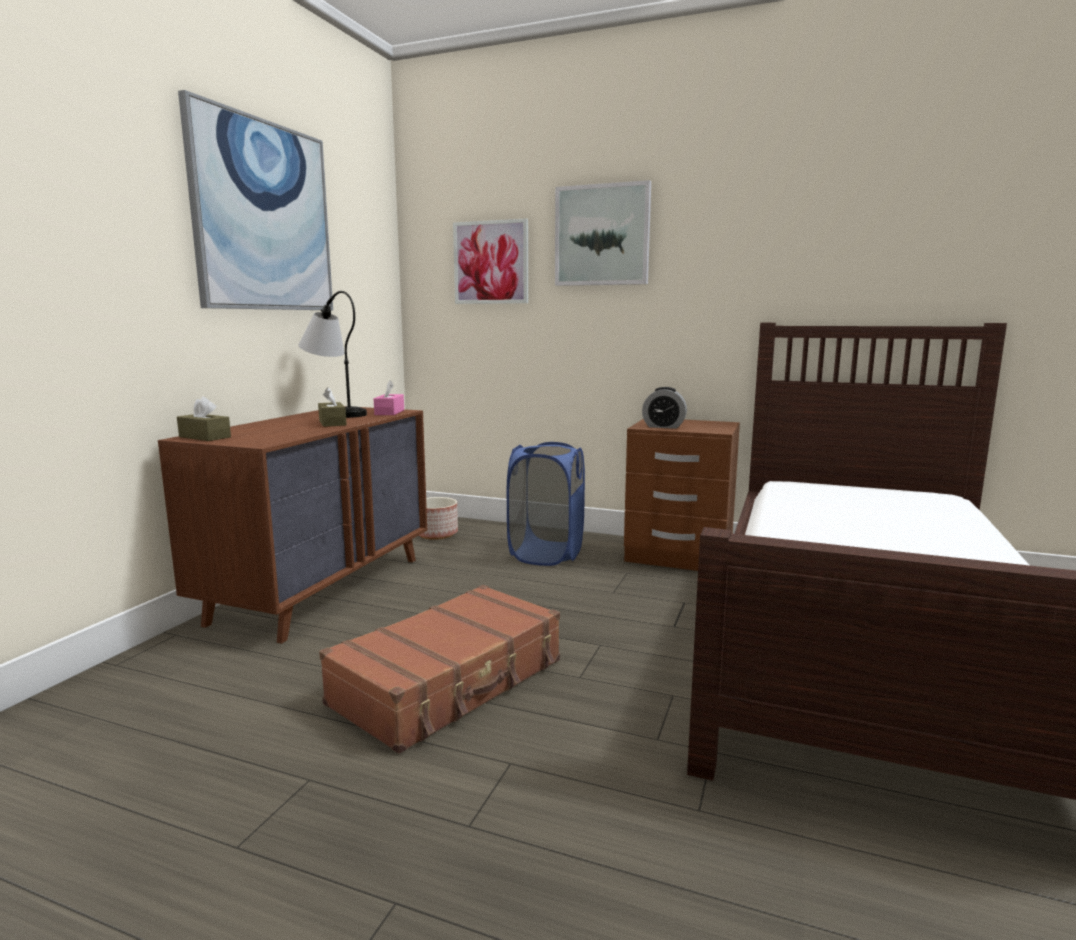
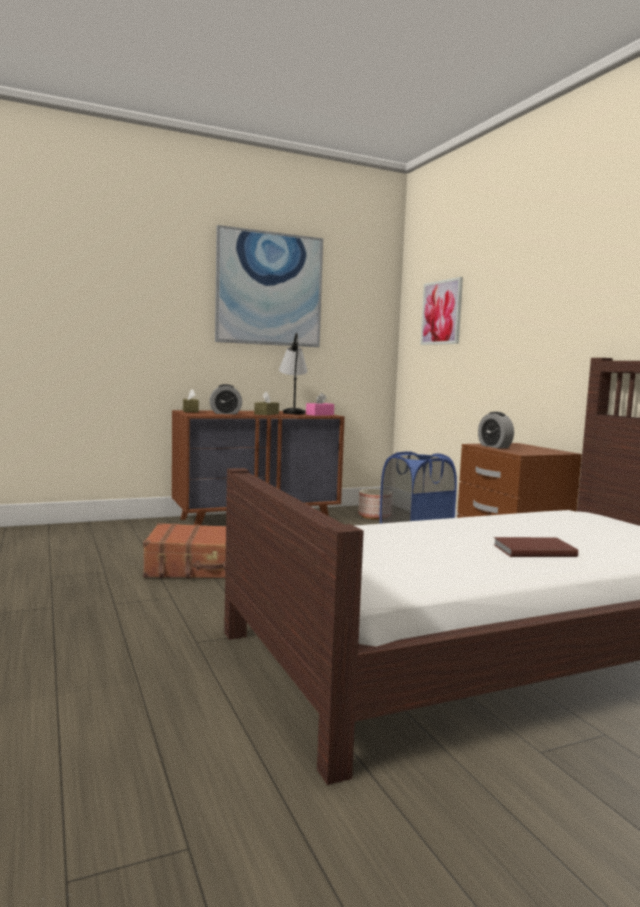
camera: 45 degrees right, 5 degrees down
picture [555,180,651,286] -> none
none -> alarm clock [210,384,242,414]
none -> brown book [493,537,578,557]

